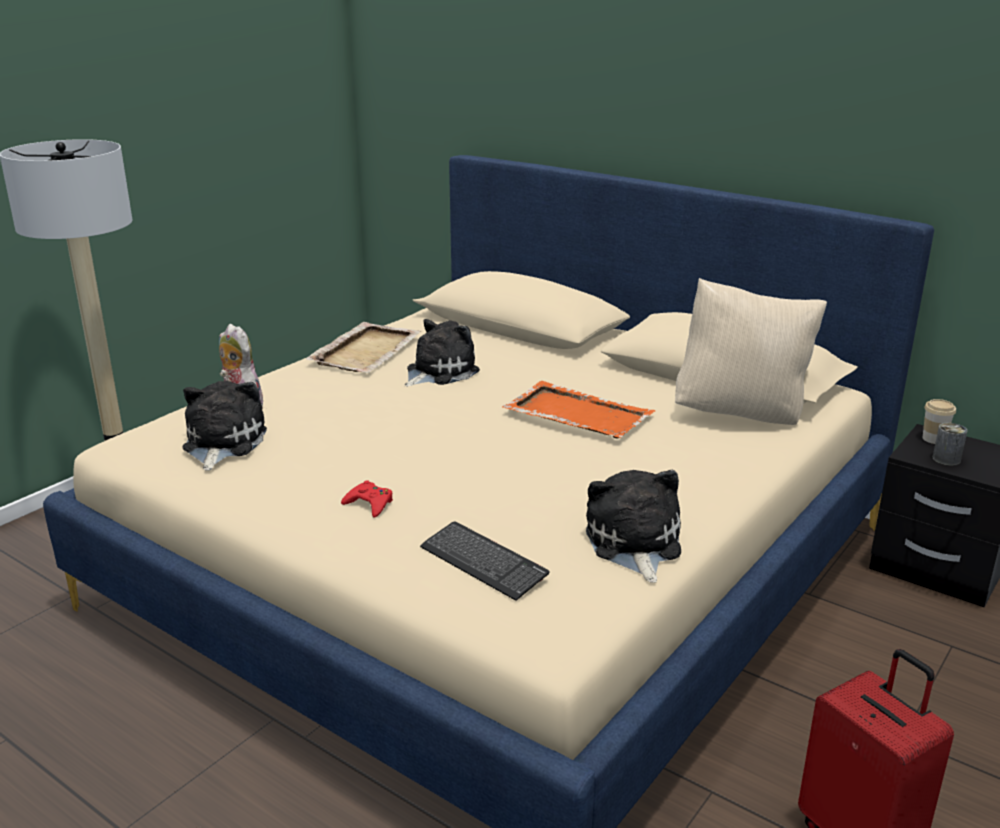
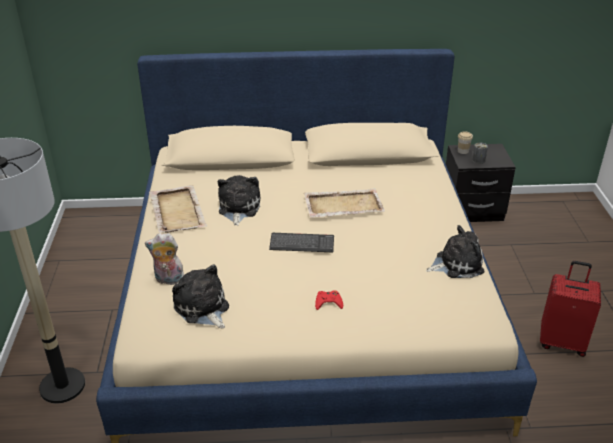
camera: 40 degrees left, 10 degrees up
keyboard [420,521,549,601] -> keyboard moved to [269,233,334,252]
orange tray [502,381,655,438] -> beige tray [304,188,385,218]
plush toy [586,470,681,583] -> plush toy turned 120 degrees clockwise [426,225,485,278]
beige pillow [675,278,827,425] -> none

